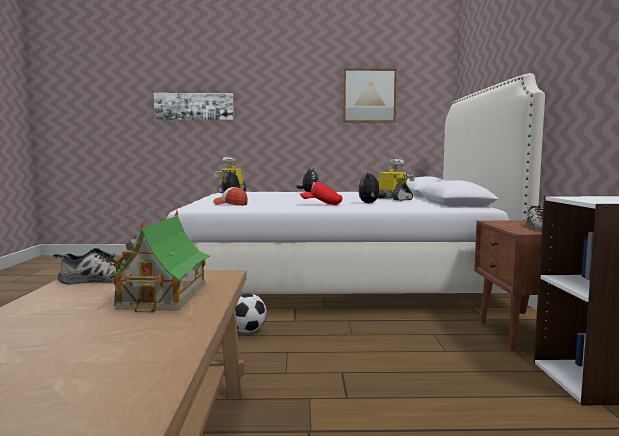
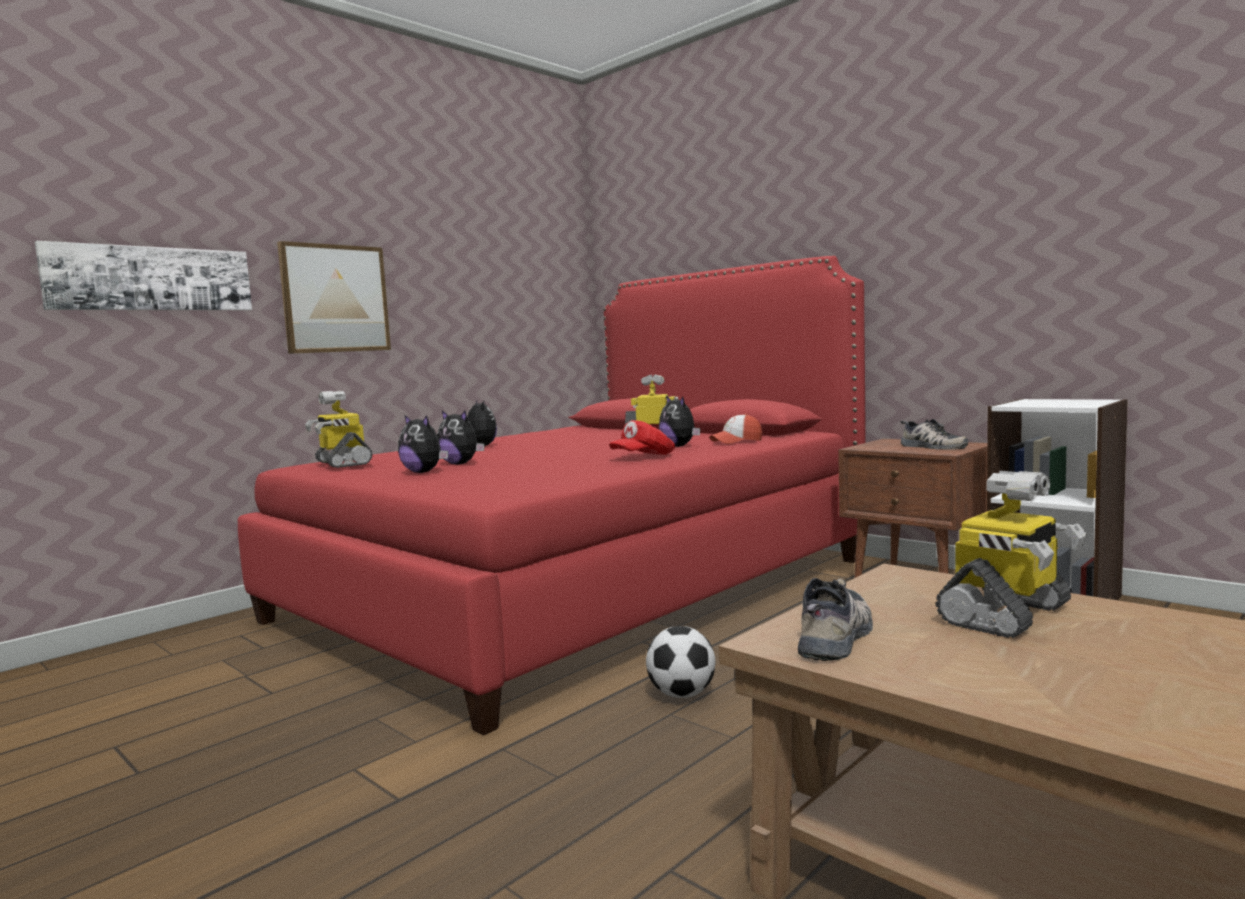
camera: 45 degrees left, 0 degrees up
toy house [105,210,210,313] -> toy robot [935,471,1087,638]
white bed [167,73,545,314] -> red bed [238,256,866,735]
cap [213,187,248,206] -> cap moved to [709,414,762,444]
picture [343,68,397,123] -> picture moved to [277,241,391,354]
none -> plush toy [437,411,485,465]

